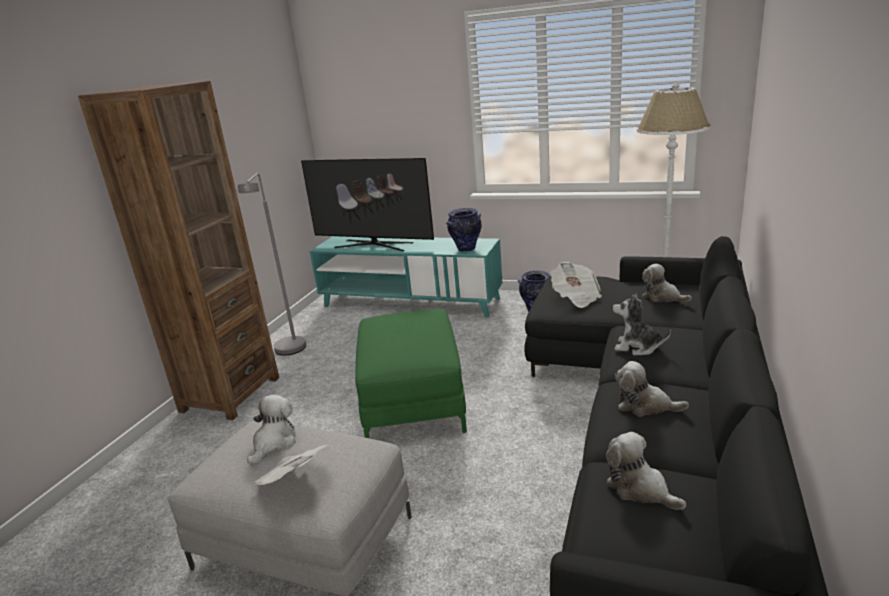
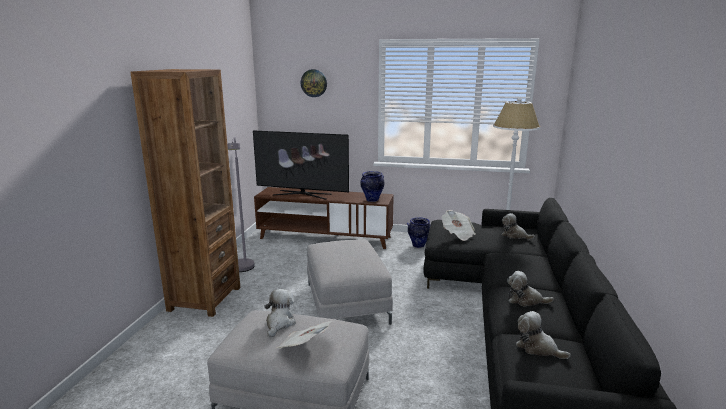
camera: 10 degrees left, 5 degrees down
turquoise tv stand [310,236,502,317] -> brown tv stand [254,187,394,249]
green ottoman [355,309,467,438] -> grey ottoman [307,239,393,325]
plush toy [613,294,671,356] -> none
none -> wall clock [301,69,327,97]

